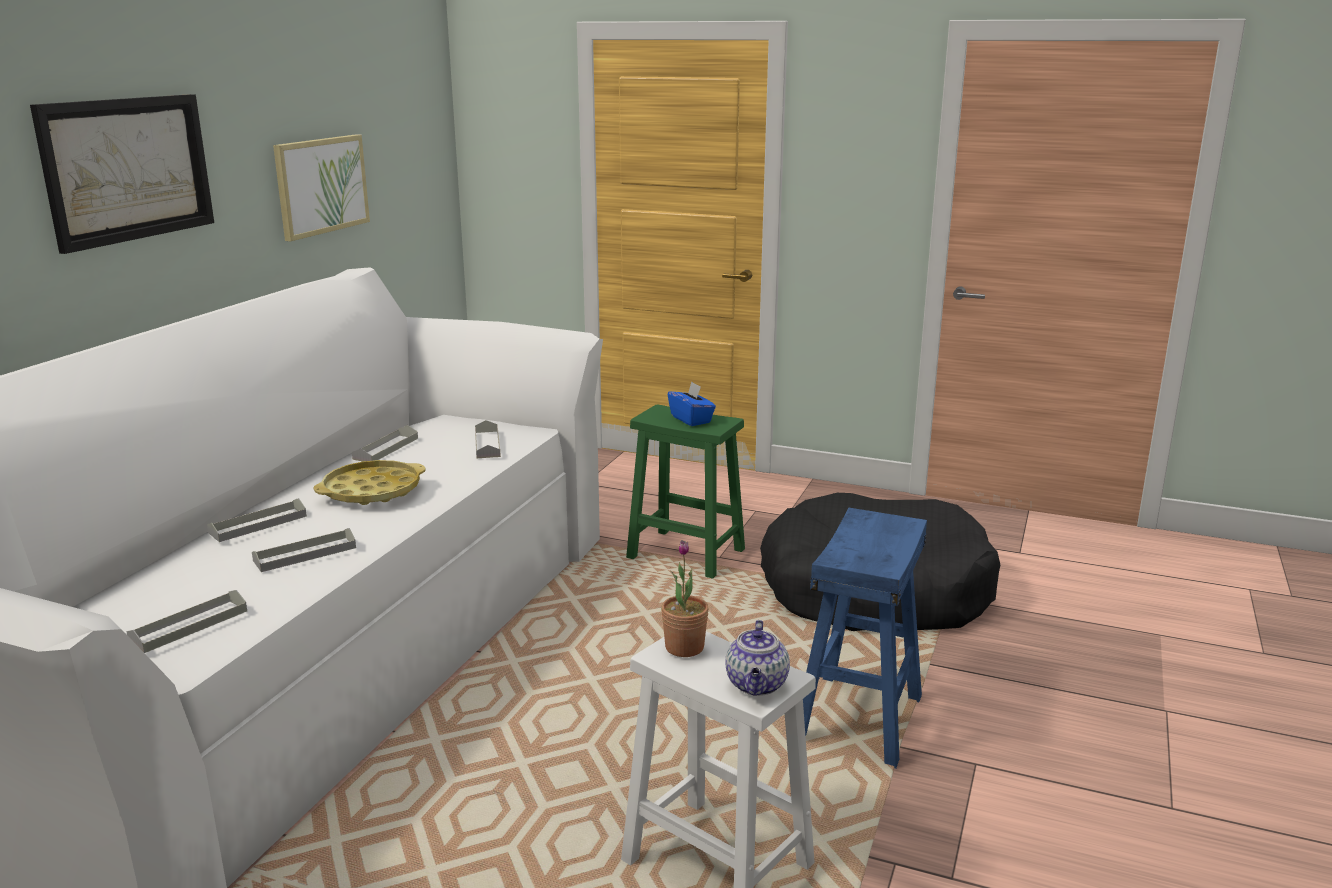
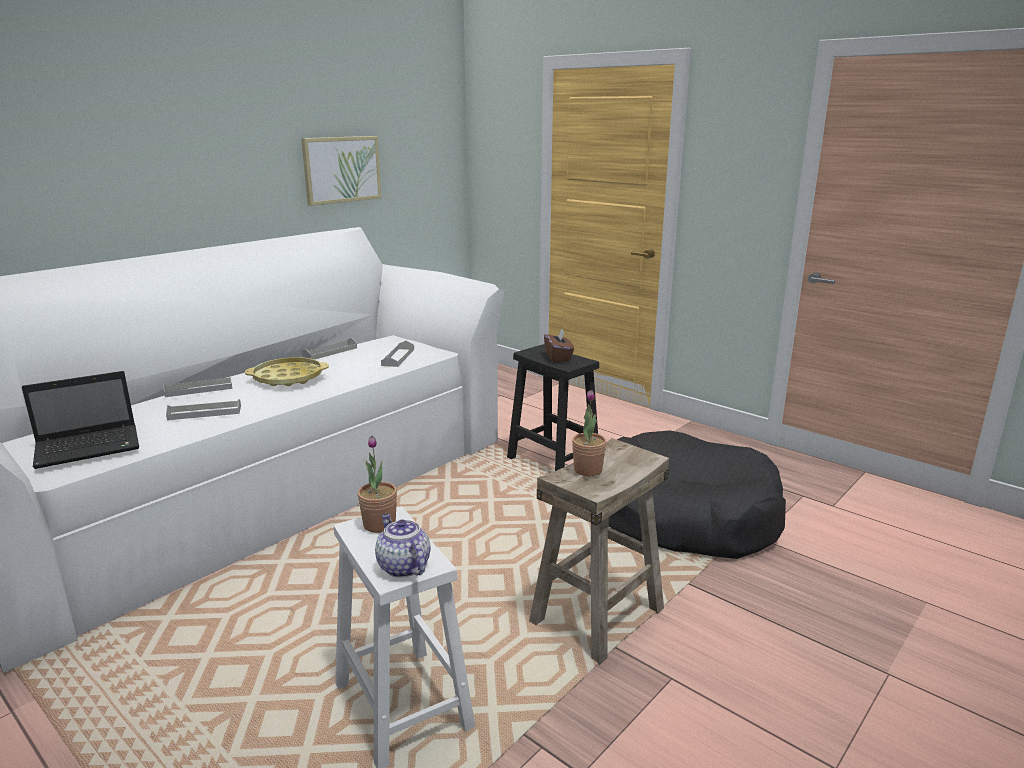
camera: 20 degrees right, 0 degrees up
picture [30,94,214,254] -> none
grey tray [126,590,247,653] -> laptop [22,371,139,469]
green stool [626,405,745,579] -> black stool [507,344,599,471]
blue tissue box [668,382,716,426] -> brown tissue box [544,328,574,362]
teapot [725,620,790,696] -> teapot turned 120 degrees clockwise [375,513,431,578]
blue stool [803,508,927,769] -> beige stool [529,438,669,665]
none -> potted plant [572,390,607,476]

